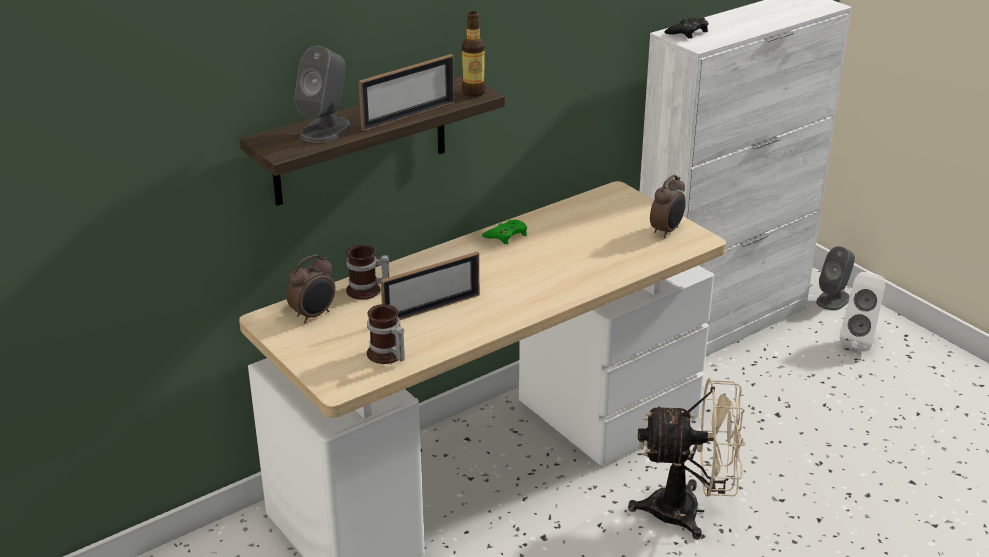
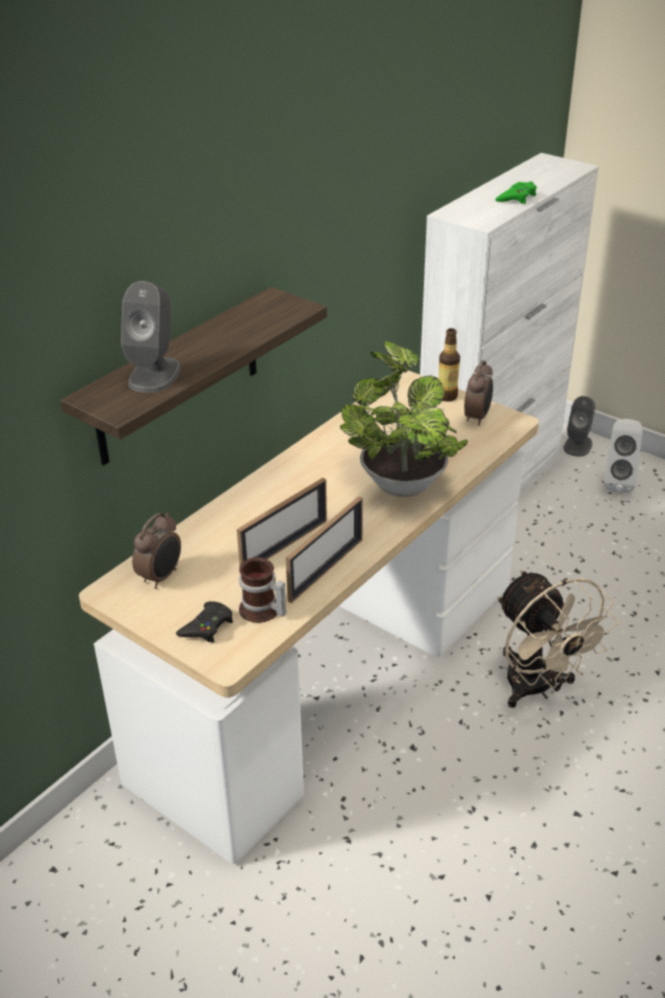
camera: 15 degrees left, 5 degrees up
mug [346,245,390,300] -> none
picture frame [358,54,455,131] -> picture frame moved to [286,496,363,603]
bottle [462,11,485,97] -> bottle moved to [439,328,460,401]
green game controller [482,220,527,245] -> green game controller moved to [495,181,537,204]
beige fan [628,378,745,539] -> beige fan turned 75 degrees clockwise [497,570,619,708]
black game controller [664,17,709,38] -> black game controller moved to [176,601,233,643]
none -> potted plant [340,341,468,497]

